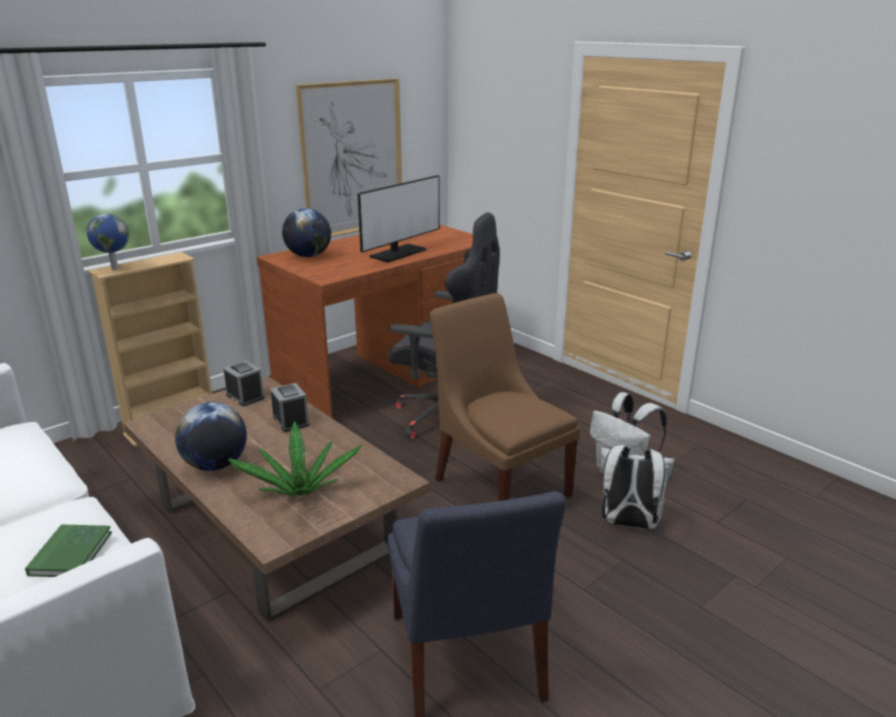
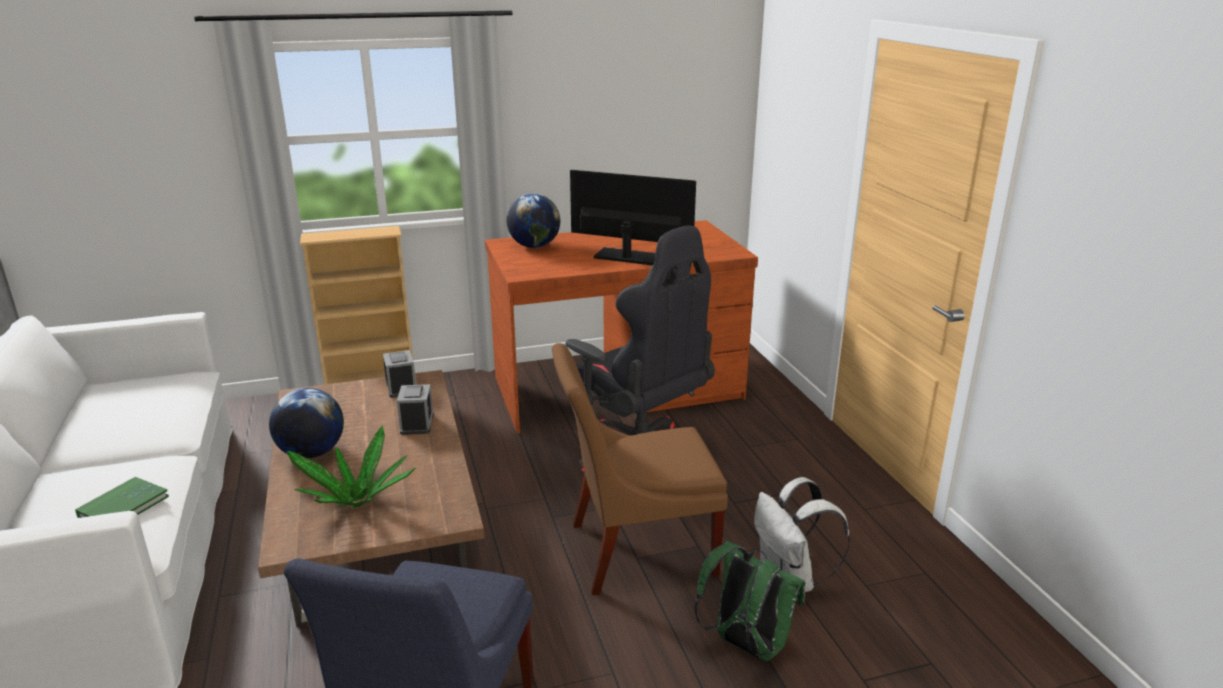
camera: 25 degrees right, 0 degrees up
globe [87,214,129,270] -> none
picture [296,78,402,237] -> none
monitor [357,175,440,263] -> monitor turned 135 degrees counterclockwise [570,170,696,266]
brown chair [429,293,580,501] -> brown chair turned 90 degrees counterclockwise [552,343,728,595]
white backpack [599,445,674,529] -> green backpack [694,541,806,661]

